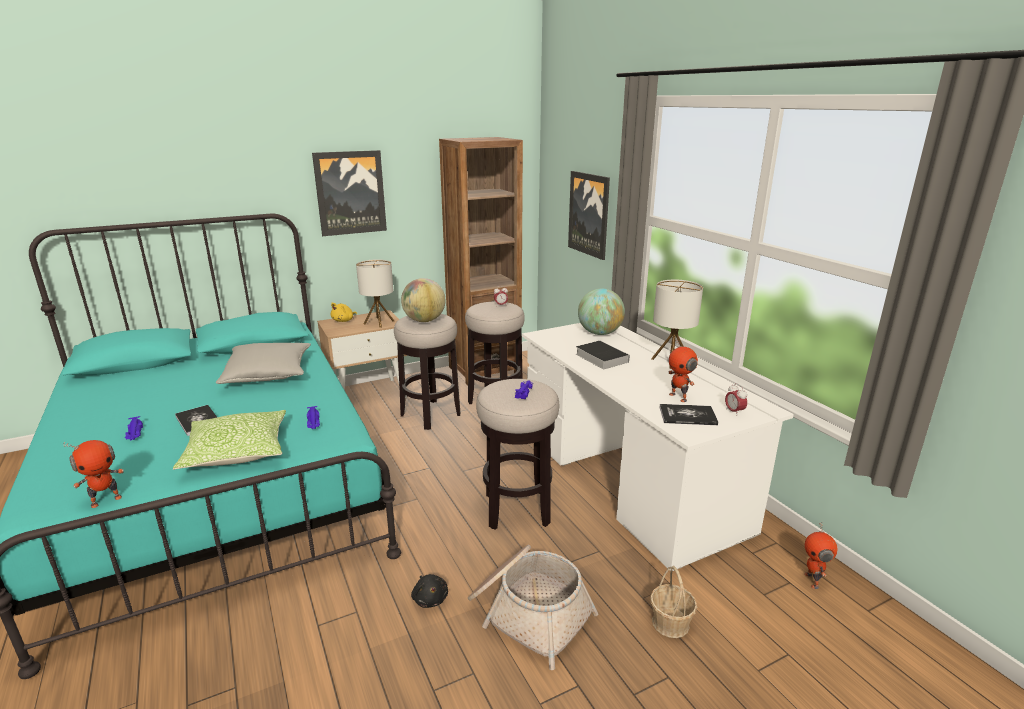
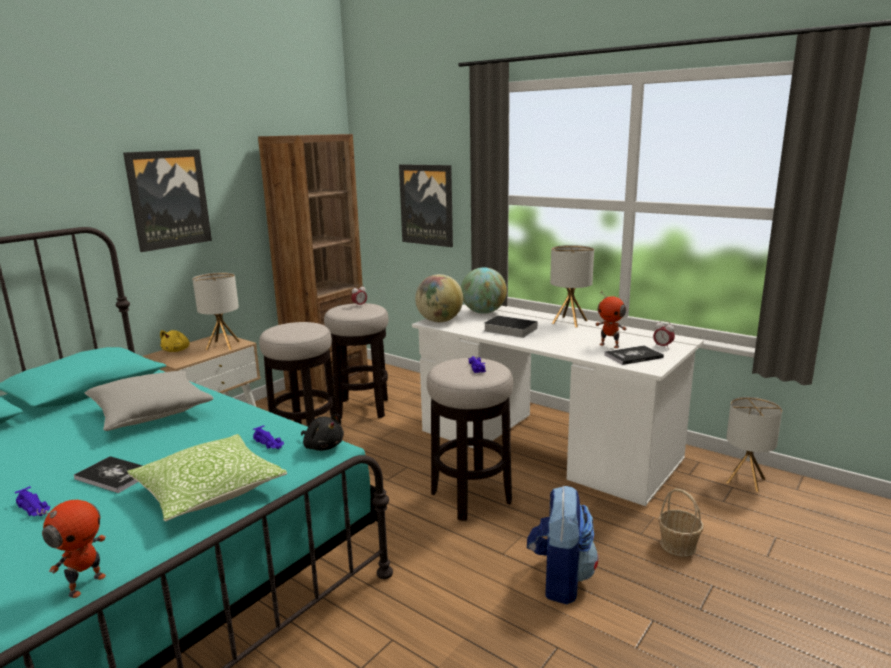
camera: 25 degrees left, 5 degrees down
globe [401,278,445,322] -> globe moved to [415,274,463,322]
black plush toy [411,574,448,608] -> black plush toy moved to [301,414,344,451]
basket [468,545,598,670] -> backpack [527,485,598,604]
toy robot [804,523,838,589] -> table lamp [726,397,782,492]

